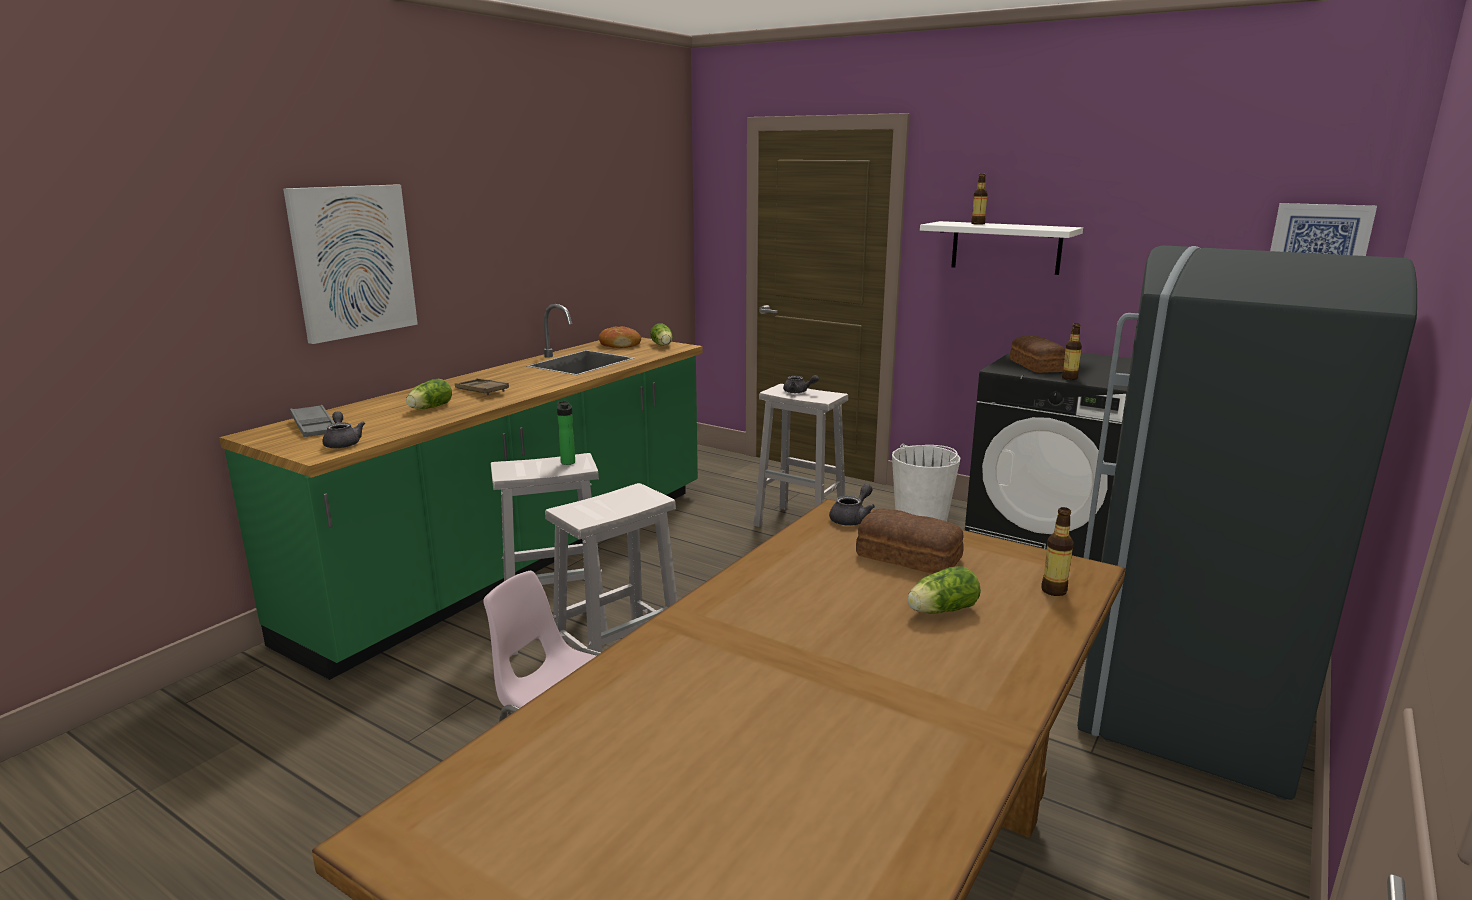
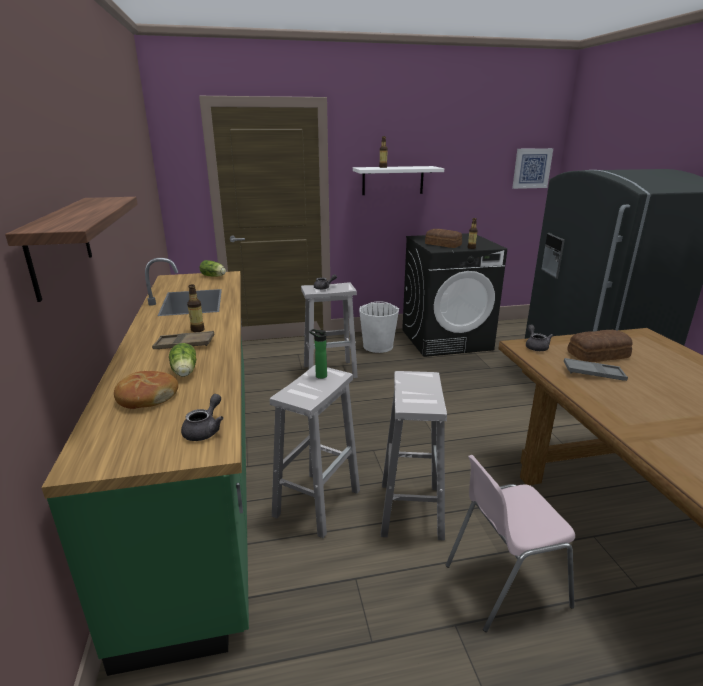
camera: 45 degrees left, 5 degrees up
picture [283,185,418,344] -> shelf [5,197,138,302]
grey tray [290,405,334,437] -> grey tray moved to [564,358,628,381]
grey teapot [322,412,365,449] -> grey teapot turned 90 degrees clockwise [181,394,223,441]
bread [599,326,641,348] -> bread moved to [114,371,178,409]
lettuce [907,566,981,614] -> none
bottle [1041,507,1074,596] -> bottle moved to [187,284,204,332]

